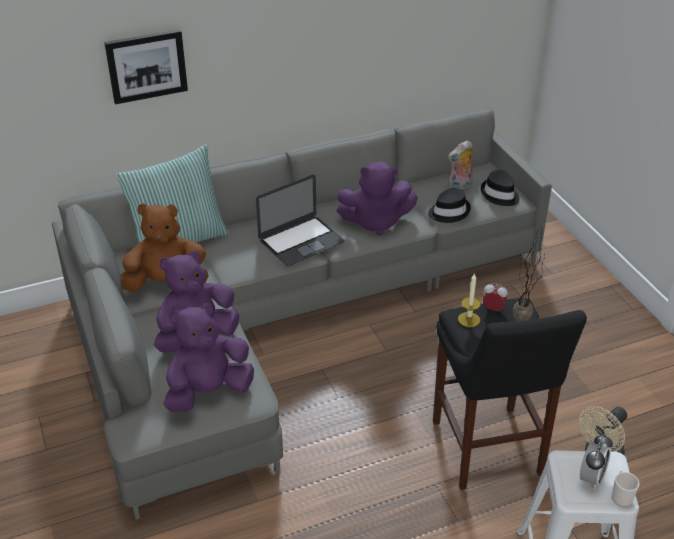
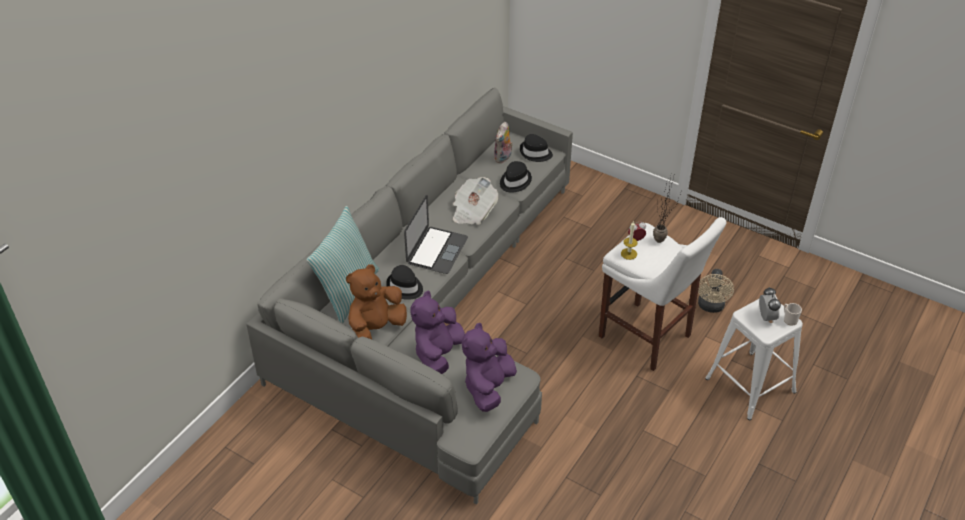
camera: 35 degrees left, 5 degrees up
picture [104,29,188,104] -> none
purple plush toy [337,162,418,236] -> newspaper [453,177,498,225]
black stool [433,298,587,490] -> white stool [599,217,726,371]
none -> black hat [386,265,423,300]

